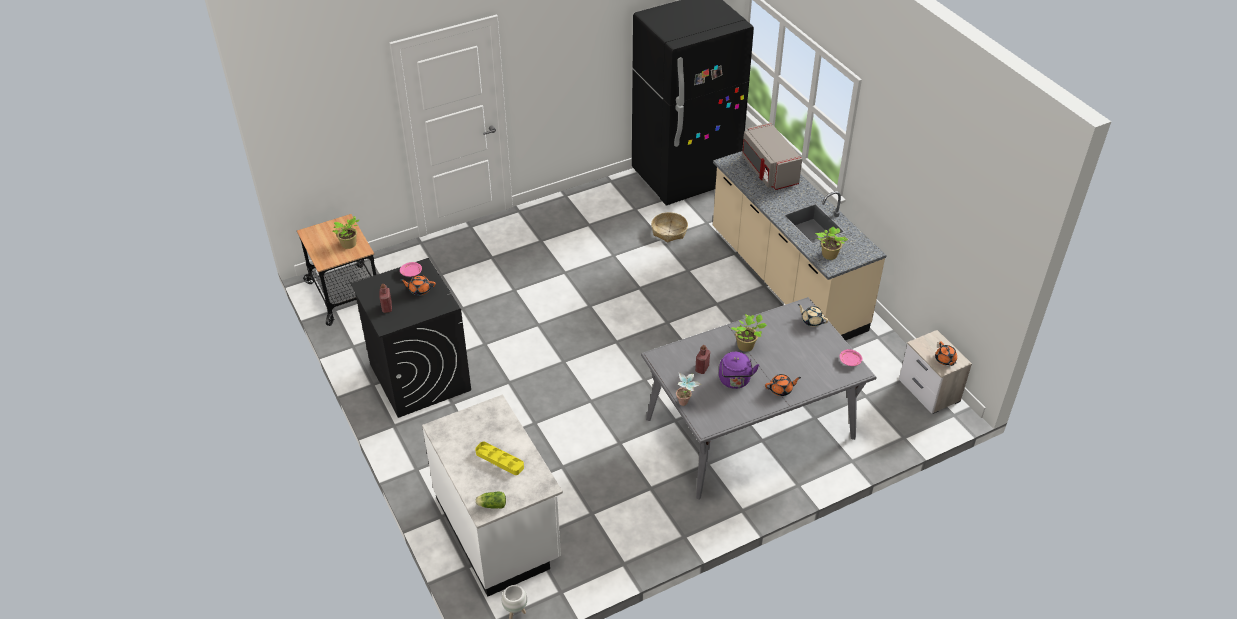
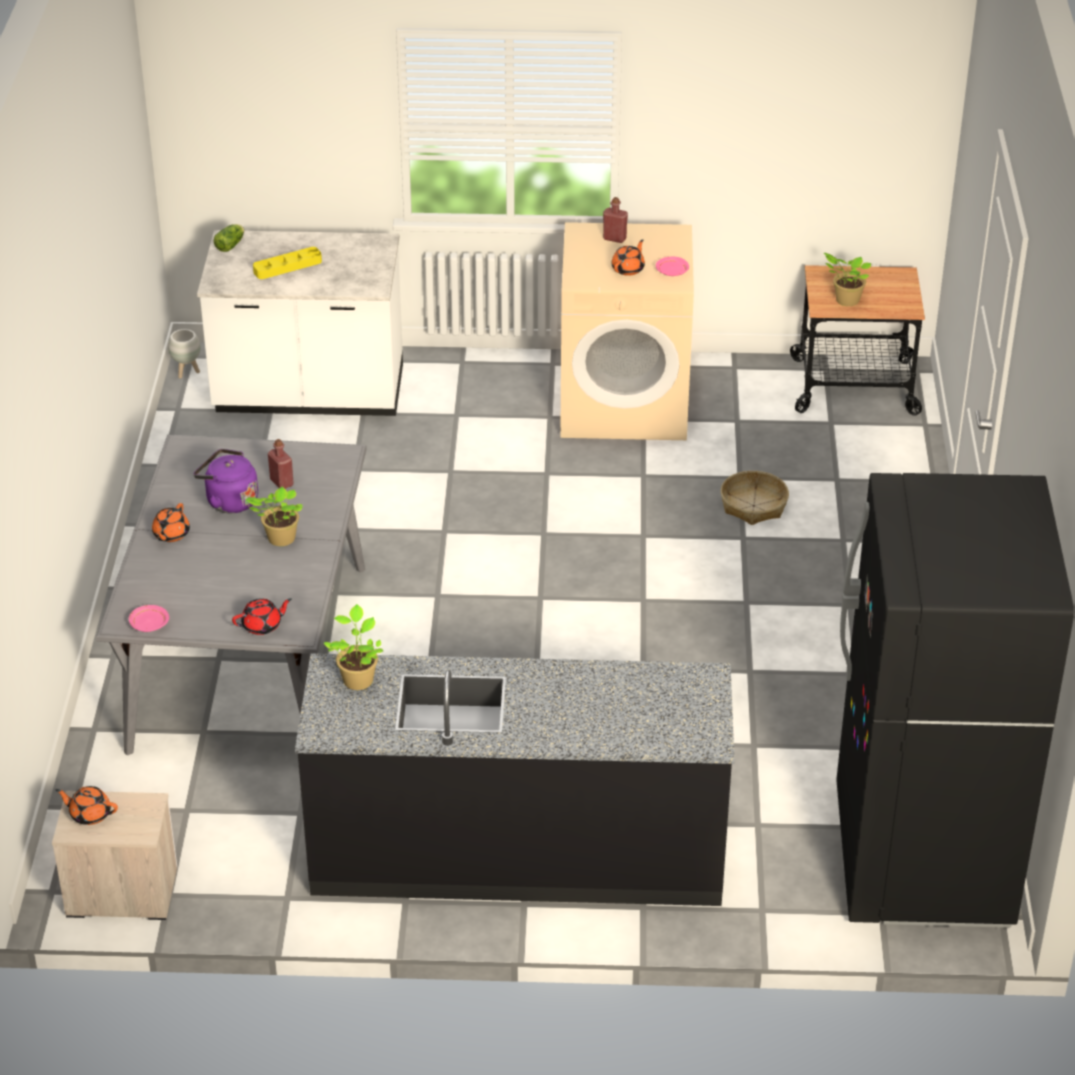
camera: 120 degrees right, 5 degrees down
black washing machine [350,258,471,418] -> beige washing machine [560,222,694,440]
basket [651,212,688,243] -> basket moved to [721,471,789,525]
potted plant [676,372,701,406] -> none
beige counter [713,151,887,341] -> black counter [295,653,734,906]
grey microwave [742,122,802,190] -> none
beige teapot [798,304,828,327] -> red teapot [232,598,292,635]

